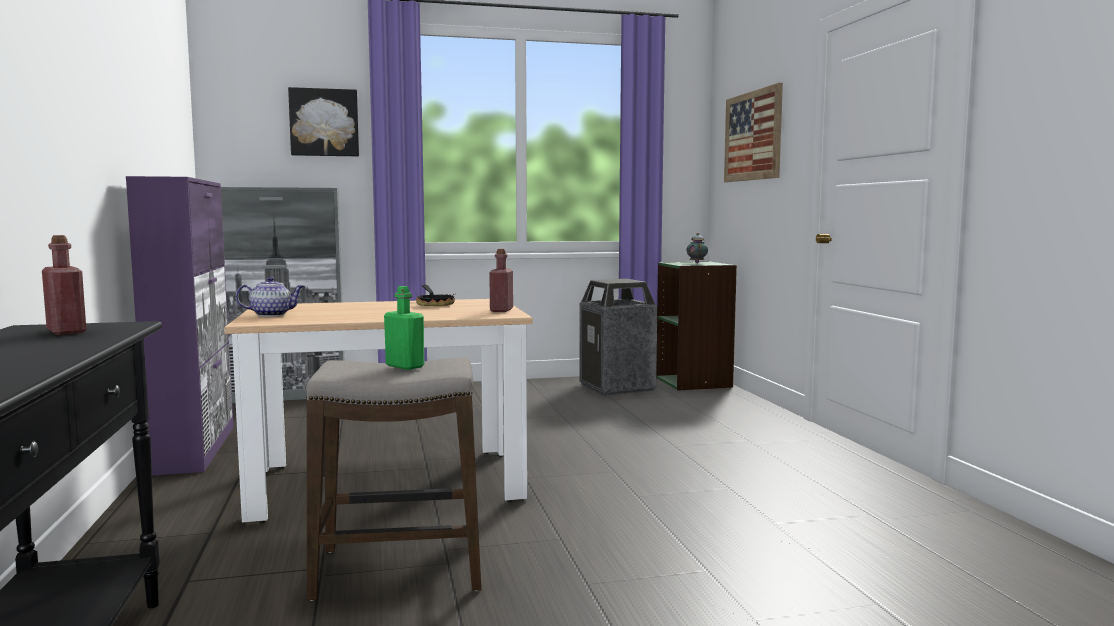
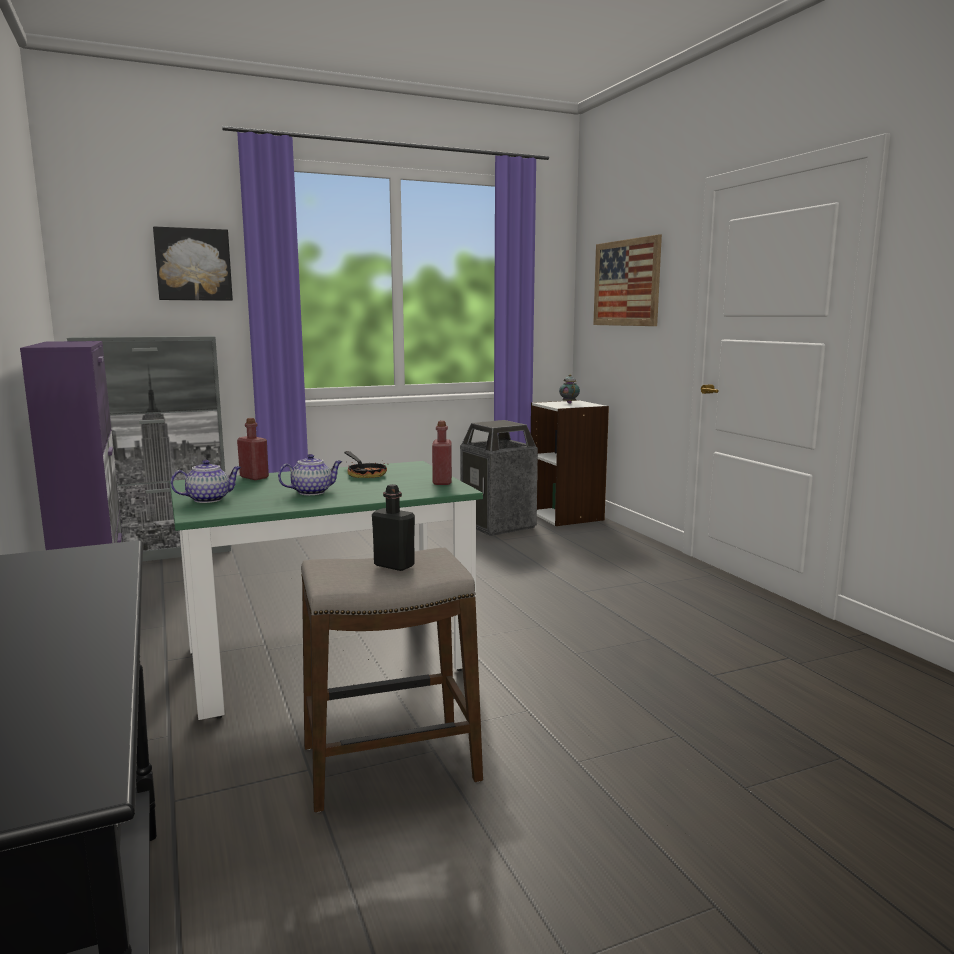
camera: 10 degrees left, 5 degrees up
red bottle [42,235,86,335] -> red bottle moved to [237,418,269,480]
beige dining table [224,299,533,523] -> green dining table [170,461,483,720]
green bottle [384,286,424,370] -> black bottle [372,484,415,571]
green bookcase [656,262,737,390] -> white bookcase [531,400,609,526]
none -> teapot [278,454,342,495]

